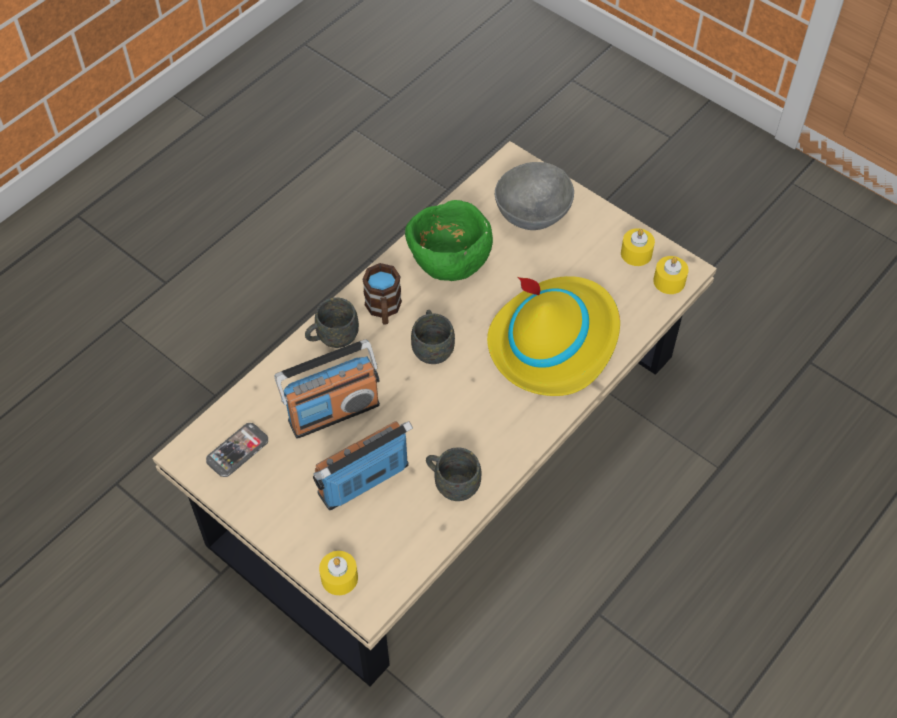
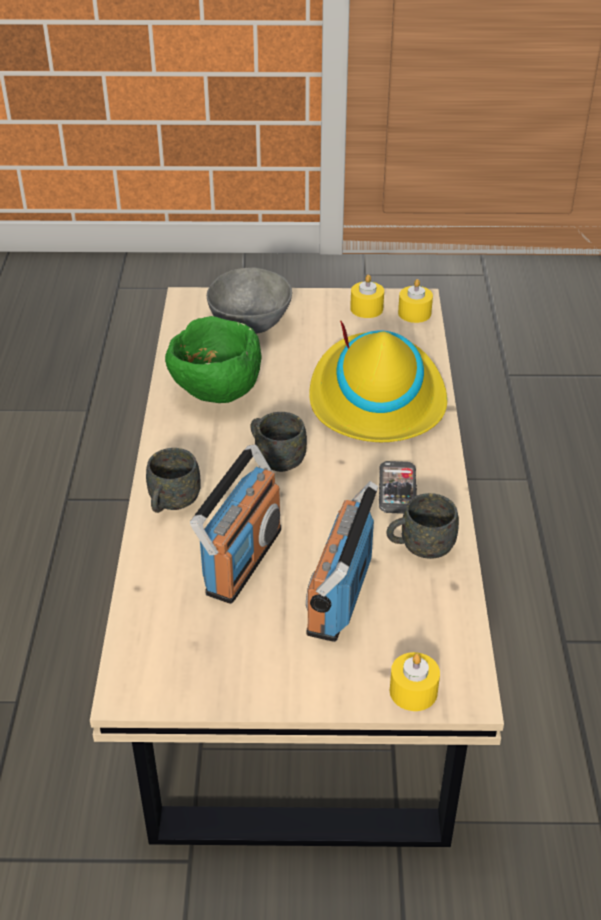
camera: 40 degrees left, 15 degrees down
phone [206,423,268,477] -> phone moved to [379,461,417,514]
brown mug [362,263,402,325] -> none

